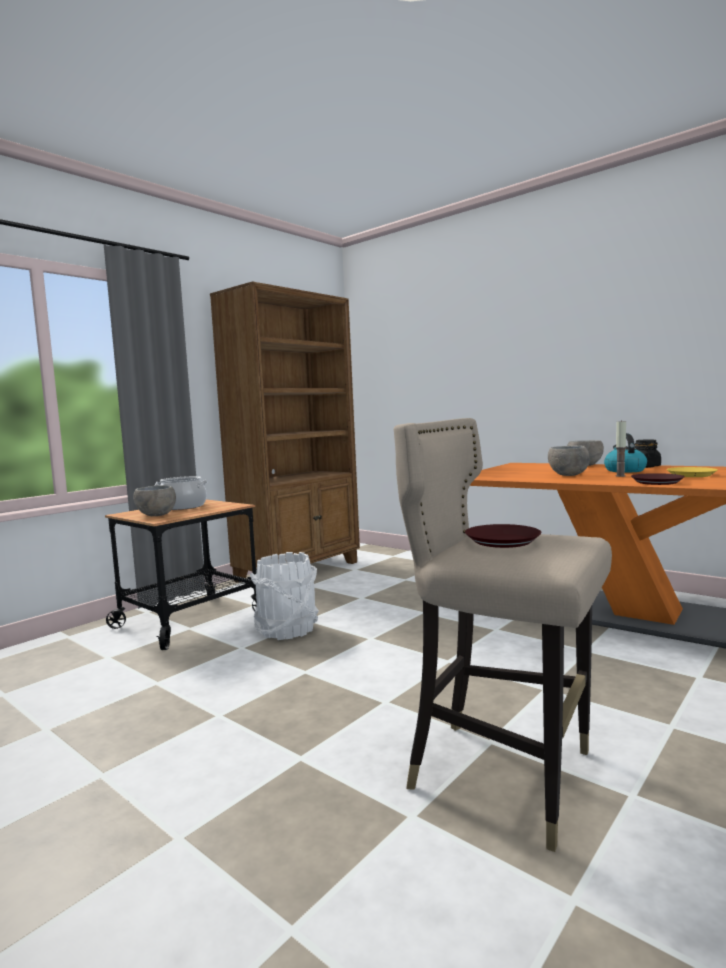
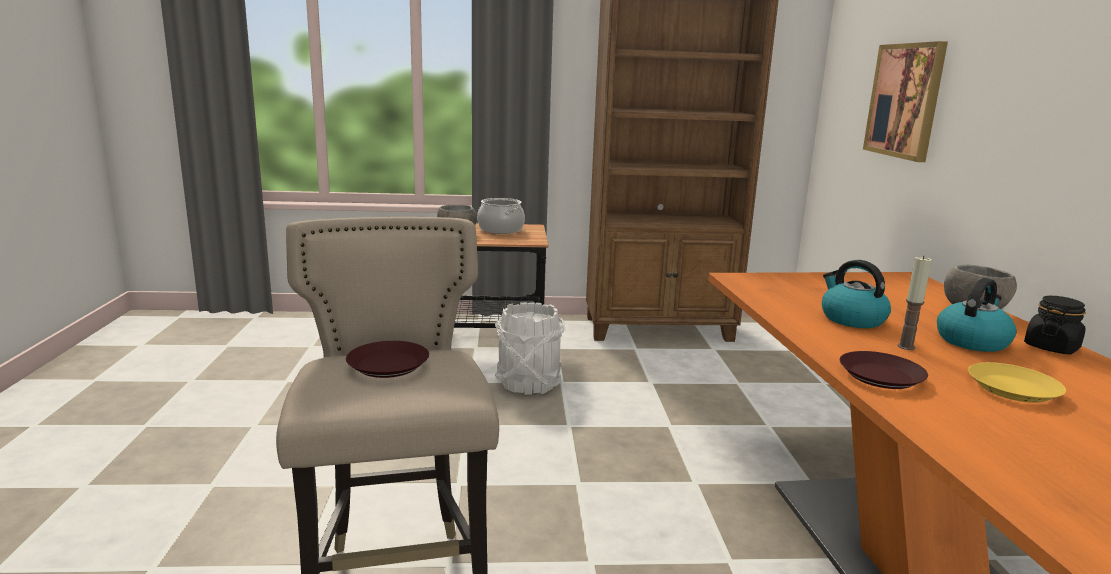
camera: 45 degrees right, 10 degrees up
grey bowl [548,446,590,476] -> kettle [822,260,891,328]
none -> picture [863,41,948,162]

